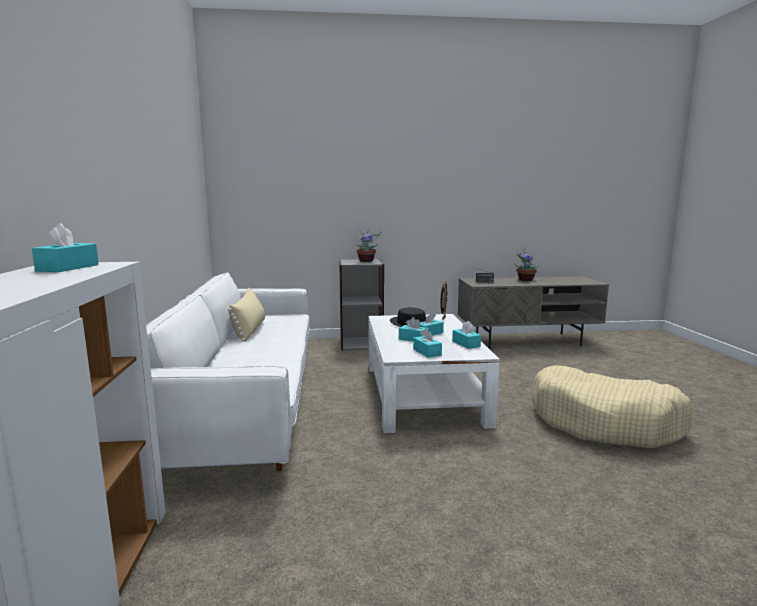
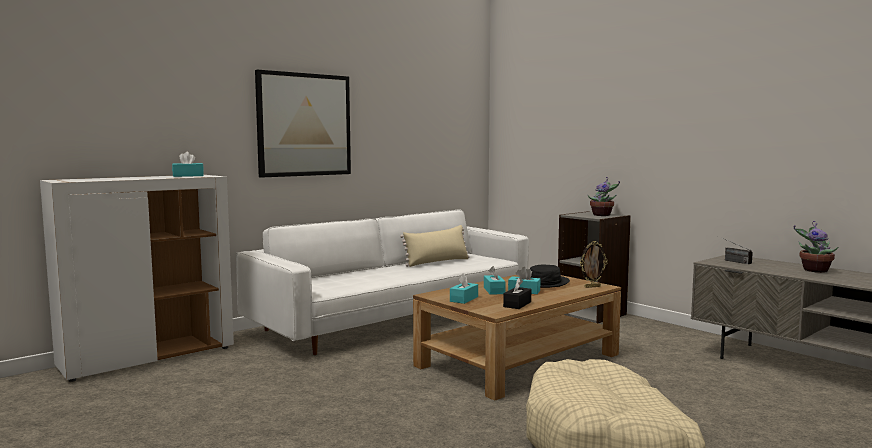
camera: 55 degrees right, 5 degrees down
white coffee table [368,314,500,433] -> brown coffee table [413,275,621,401]
turquoise tissue box [452,321,481,349] -> black tissue box [503,278,531,309]
none -> picture [255,70,351,178]

